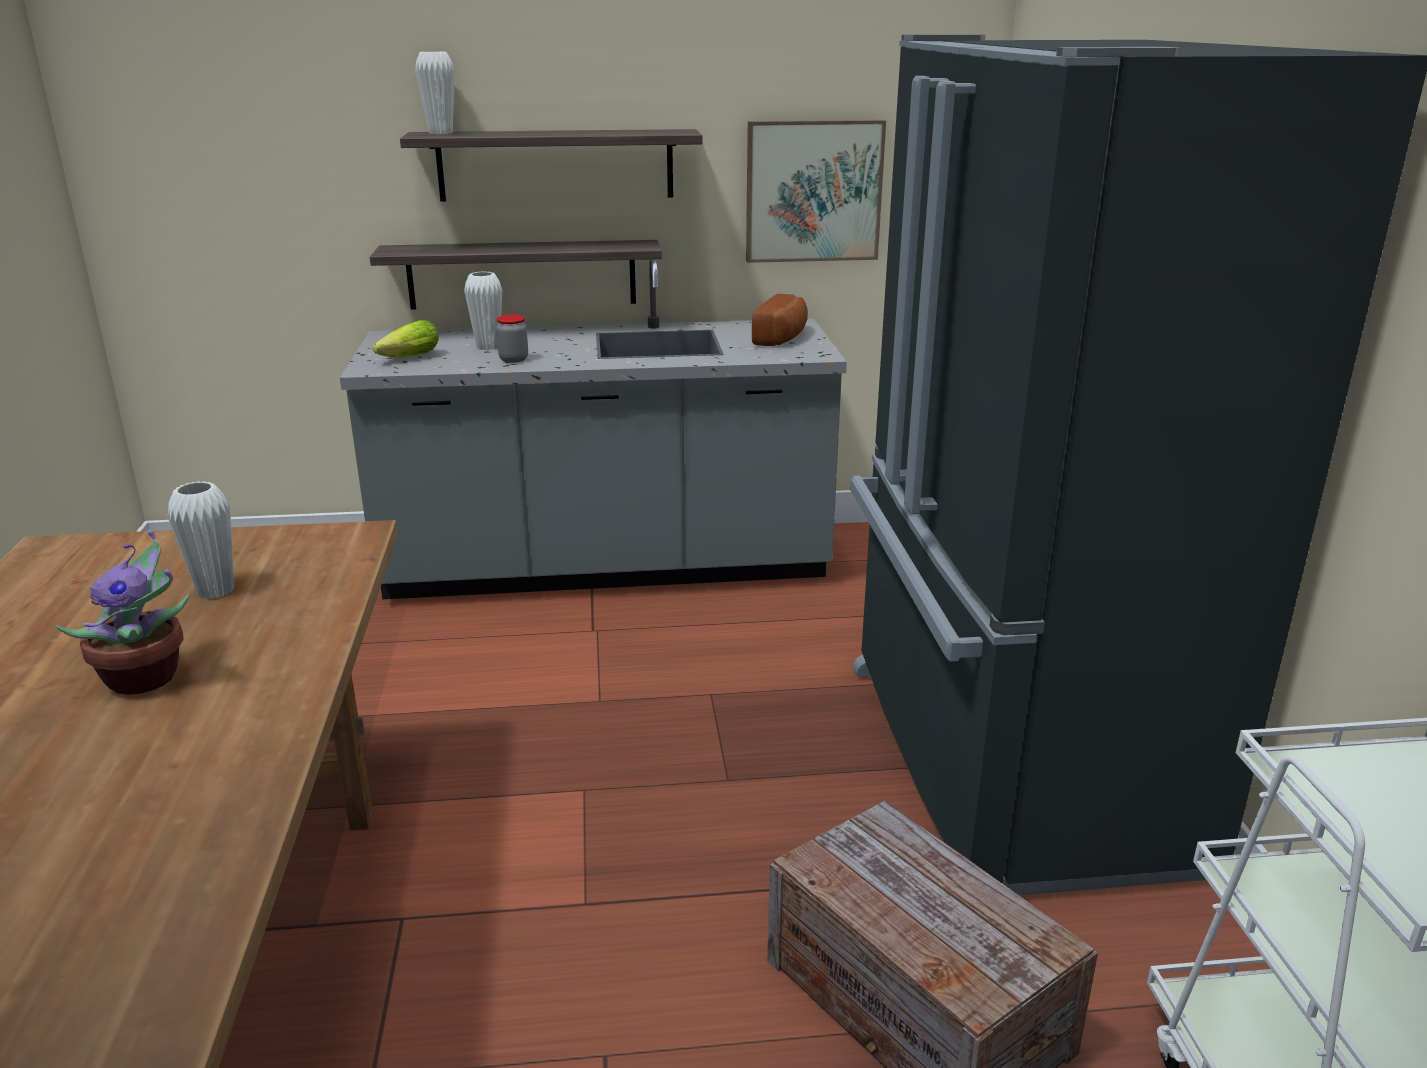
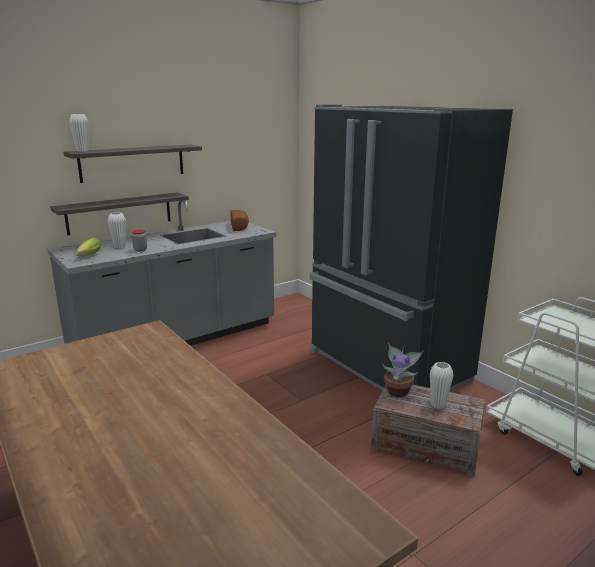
camera: 30 degrees left, 5 degrees down
potted plant [56,530,189,695] -> potted plant moved to [382,343,424,397]
white vase [168,481,234,599] -> white vase moved to [430,362,453,409]
picture [746,120,886,263] -> none

